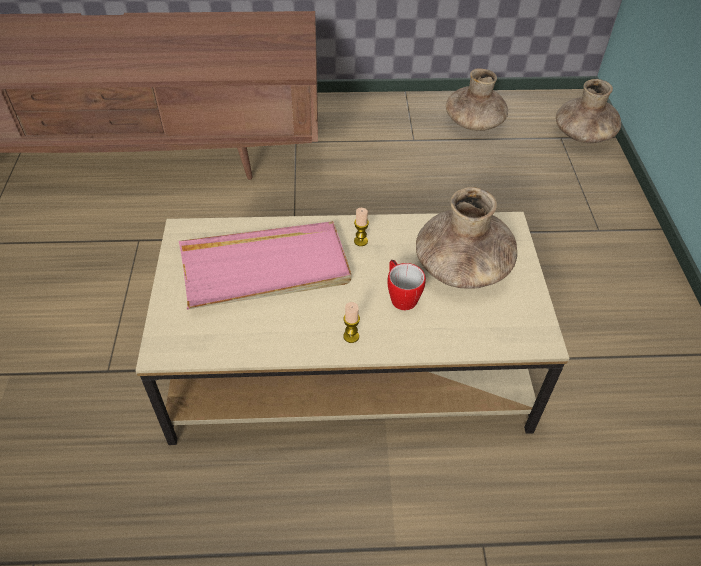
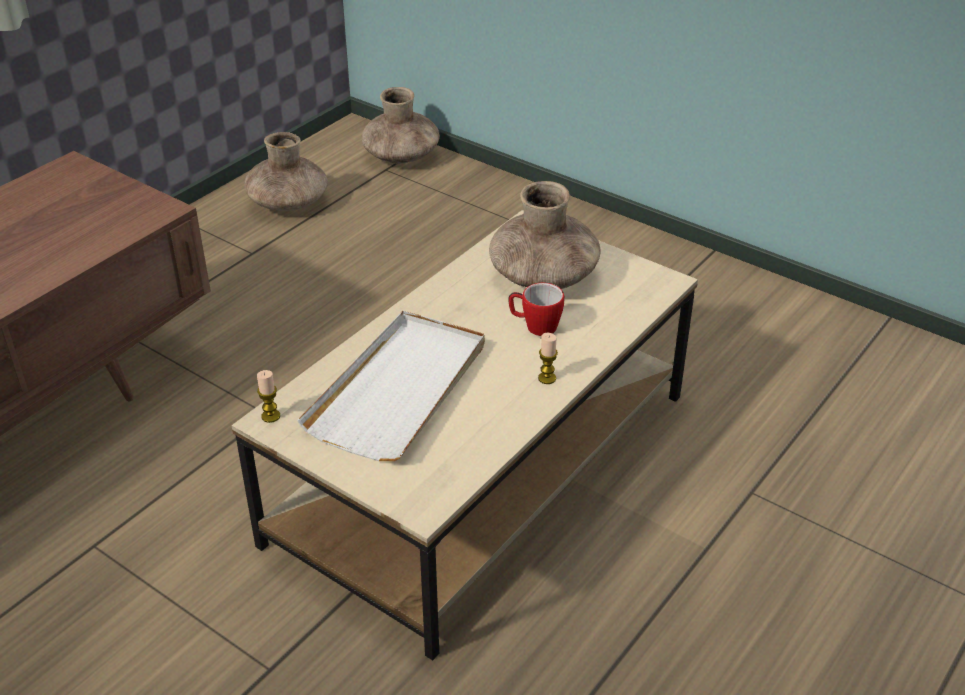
camera: 50 degrees left, 10 degrees down
pink tray [179,221,351,310] -> white tray [297,311,485,461]
candle [354,208,369,246] -> candle moved to [257,370,280,423]

